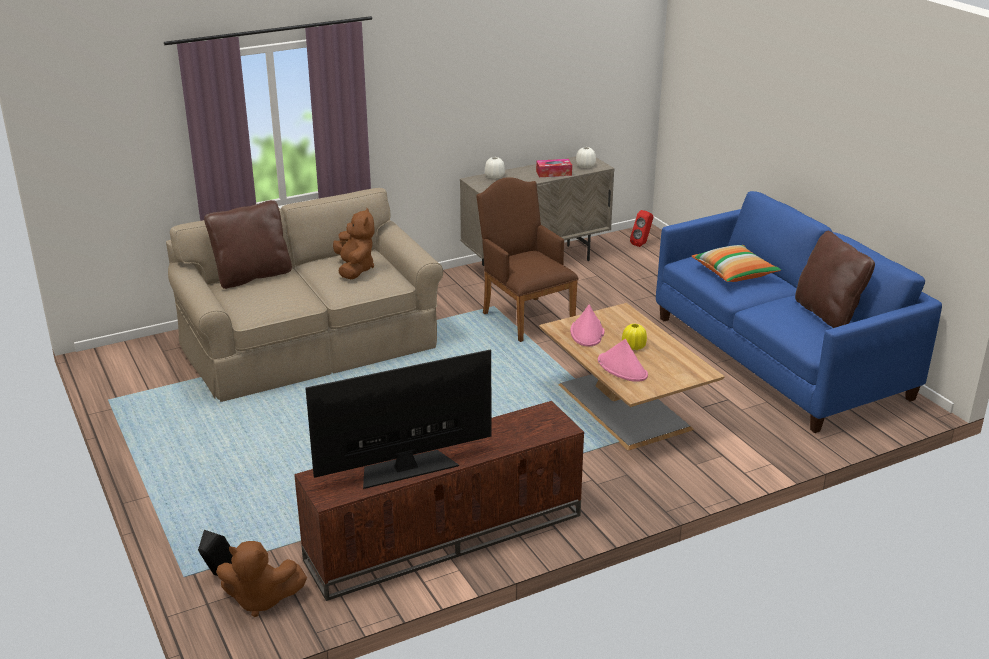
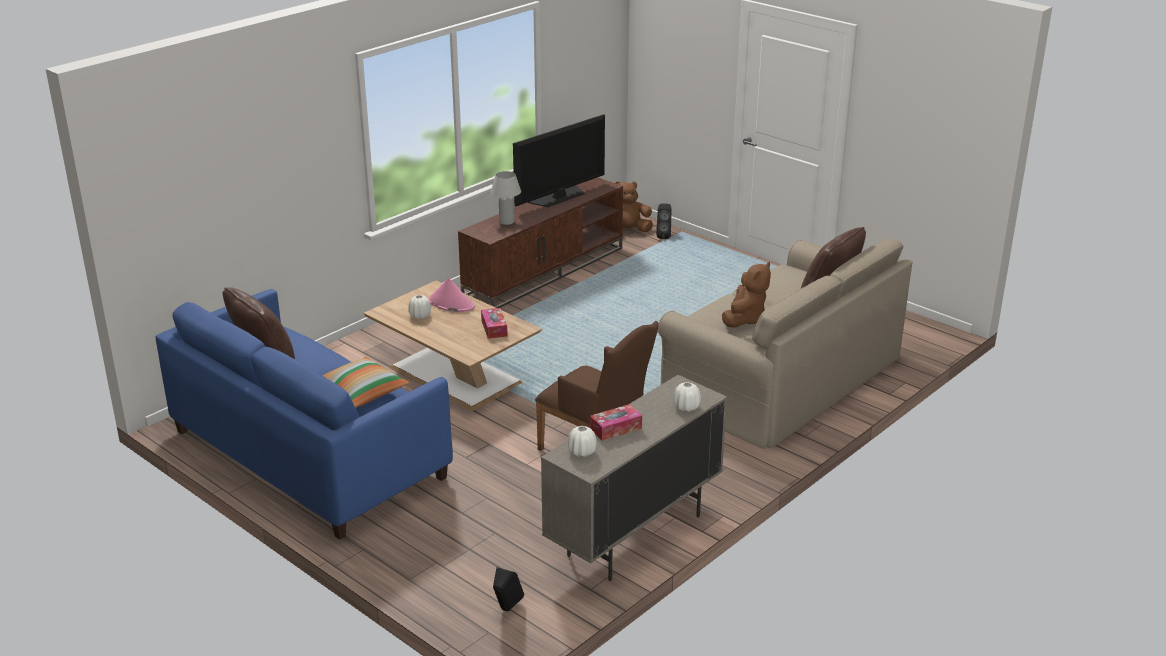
camera: 160 degrees right, 0 degrees up
brown plush toy [333,208,375,279] -> brown plush toy turned 120 degrees counterclockwise [722,262,771,328]
pink hat [570,304,604,346] -> tissue box [481,308,507,339]
yellow vase [622,324,647,350] -> none
red speaker [630,210,654,247] -> black speaker [493,567,524,611]
none -> white vase [408,295,431,319]
none -> white table lamp [491,171,521,225]

